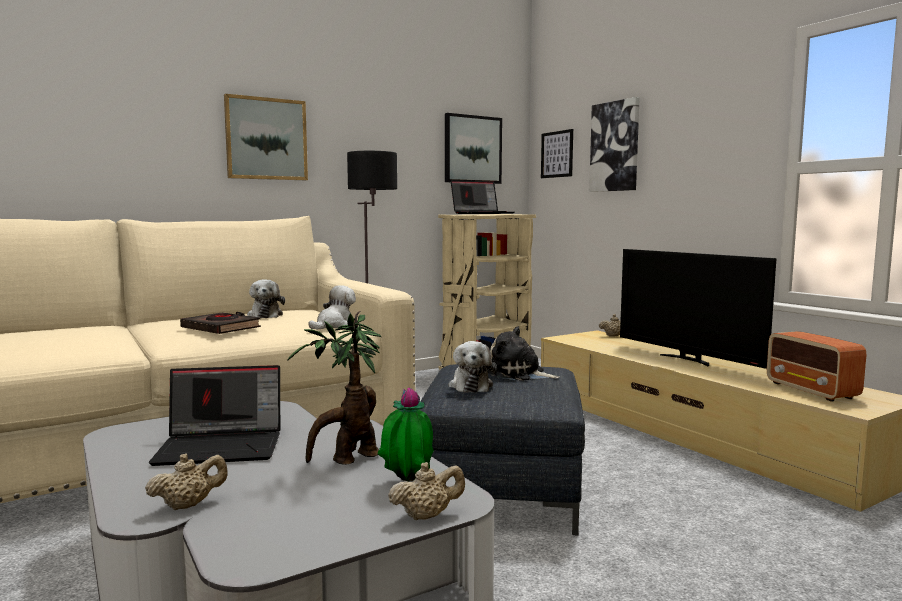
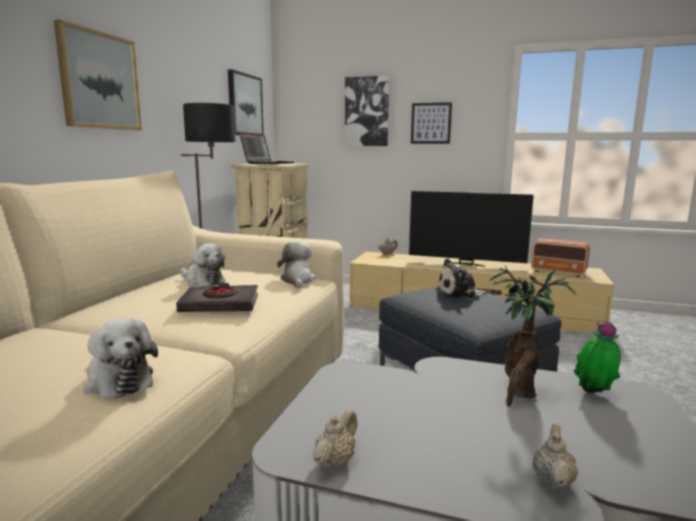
camera: 40 degrees left, 5 degrees up
laptop [149,365,280,466] -> none
beige teapot [388,462,465,520] -> beige teapot moved to [313,409,357,470]
plush toy [449,341,497,393] -> plush toy moved to [84,318,158,398]
picture [541,129,573,178] -> picture moved to [411,102,452,144]

